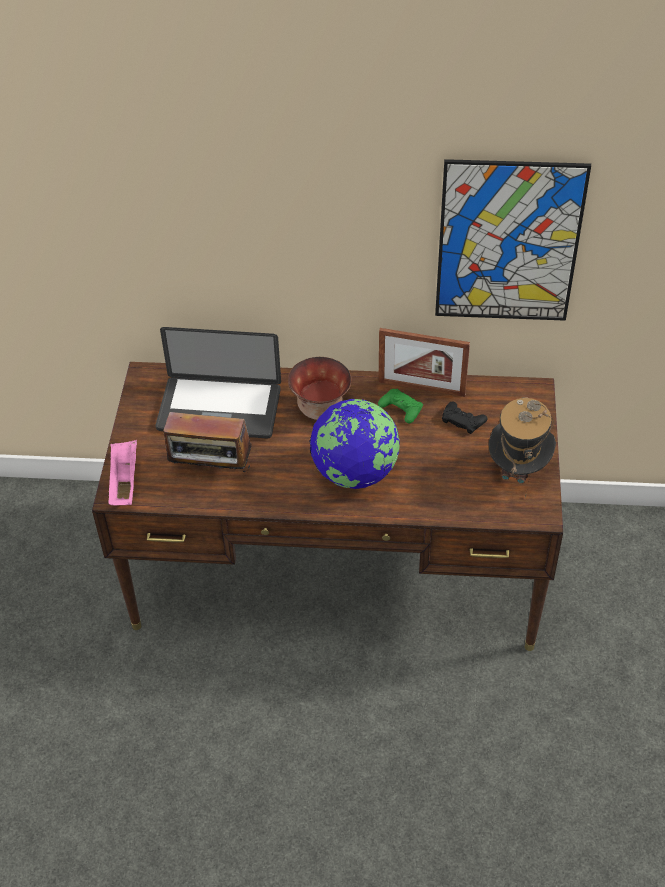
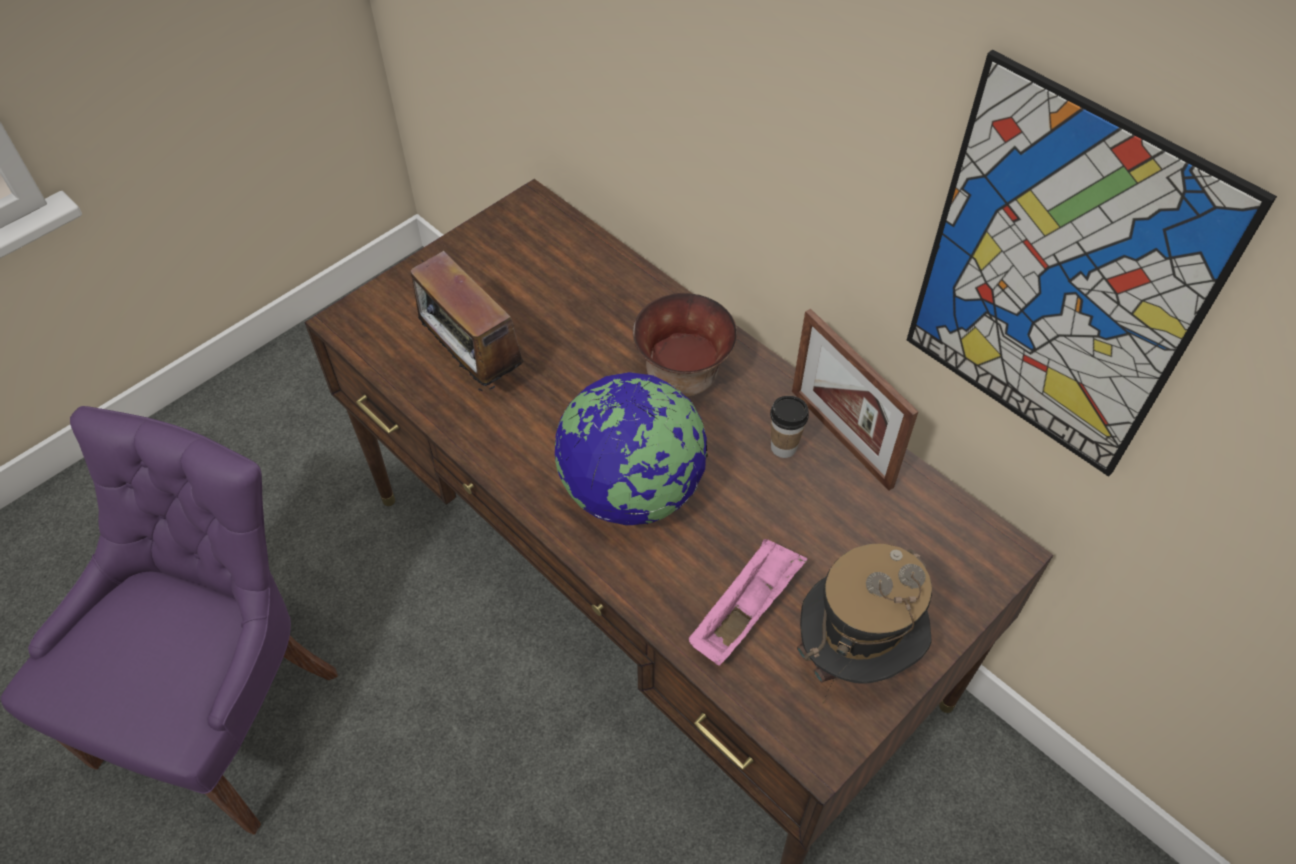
camera: 40 degrees right, 5 degrees up
pink tray [108,440,137,506] -> pink tray moved to [689,539,807,665]
laptop [155,327,281,438] -> none
green game controller [378,389,423,424] -> cup [770,396,809,458]
black game controller [442,402,488,434] -> none
none -> purple chair [1,406,338,835]

